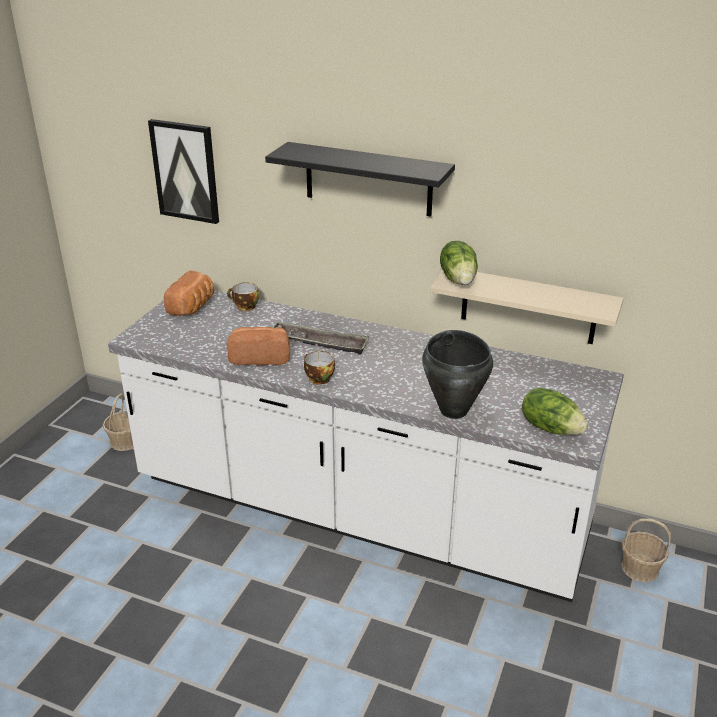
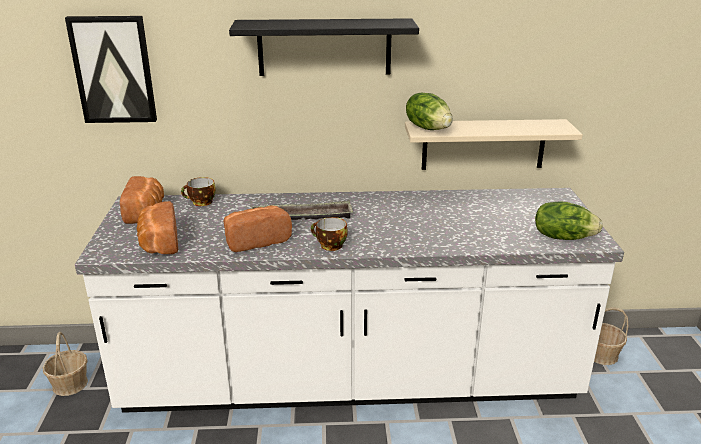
camera: 25 degrees left, 5 degrees down
black cooking pot [422,330,493,419] -> none
none -> bread [137,201,178,254]

